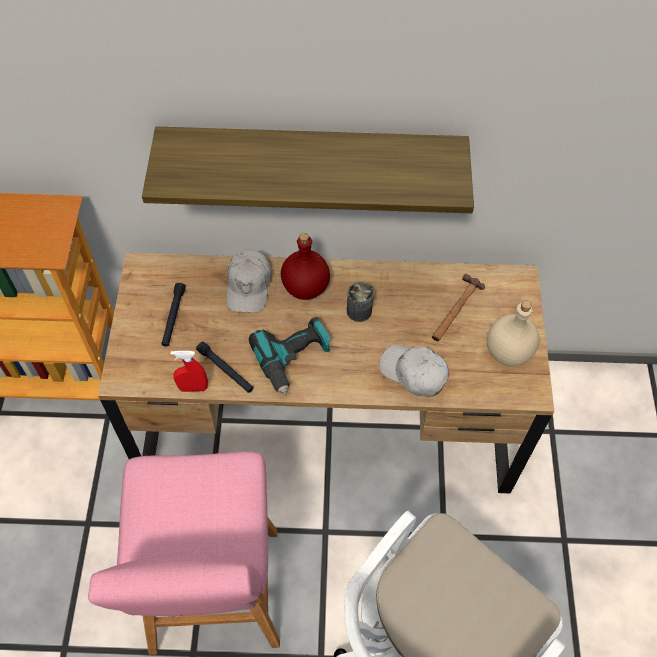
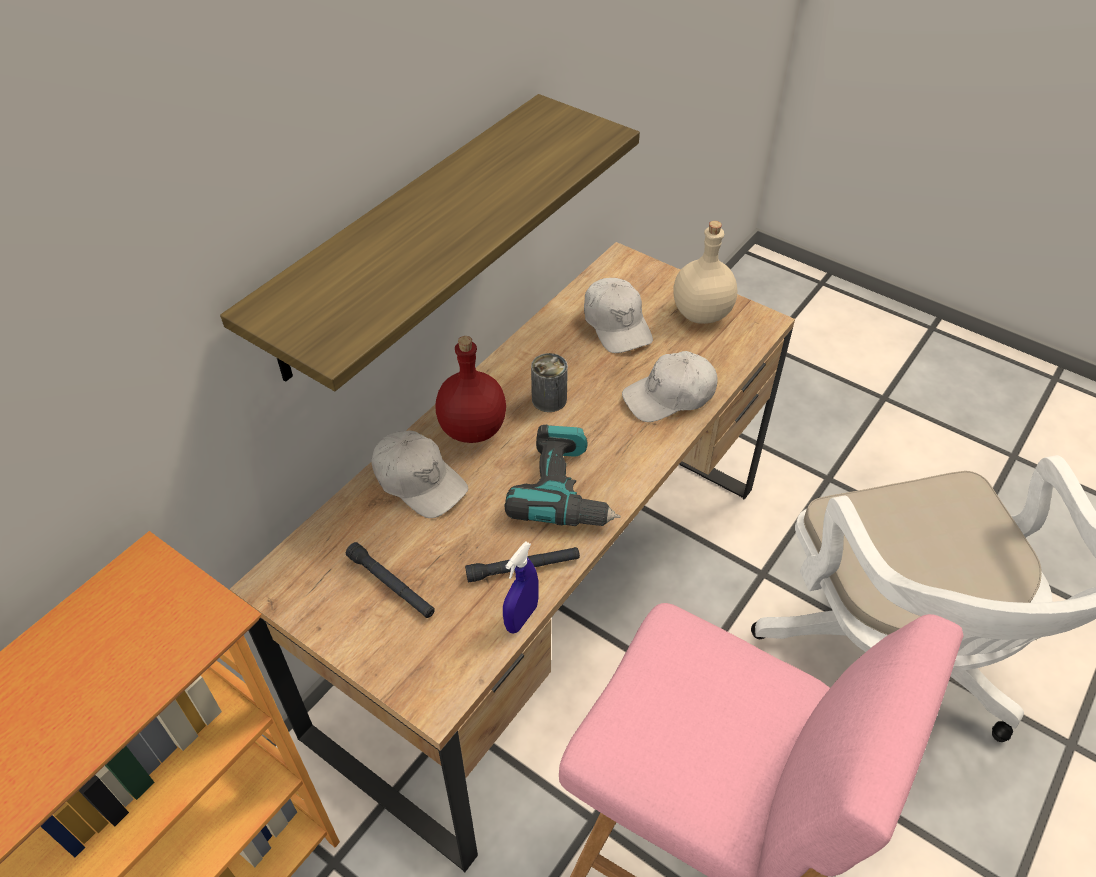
camera: 55 degrees left, 10 degrees down
red spray bottle [171,351,208,392] -> blue spray bottle [503,542,538,633]
hammer [432,274,485,342] -> white cap [584,278,653,353]

